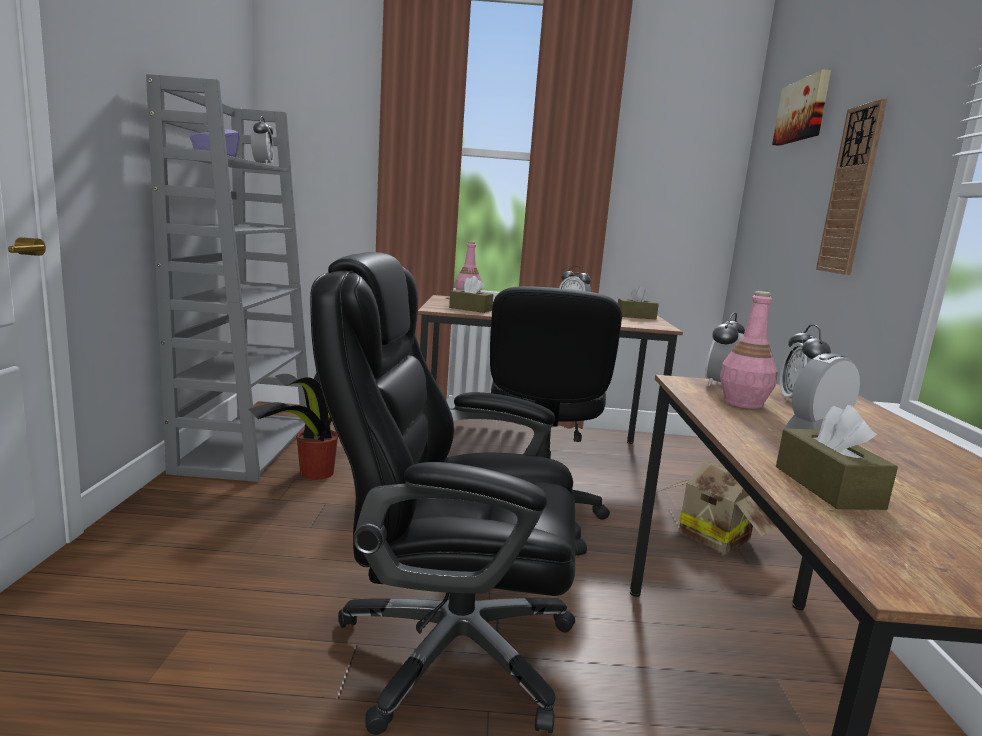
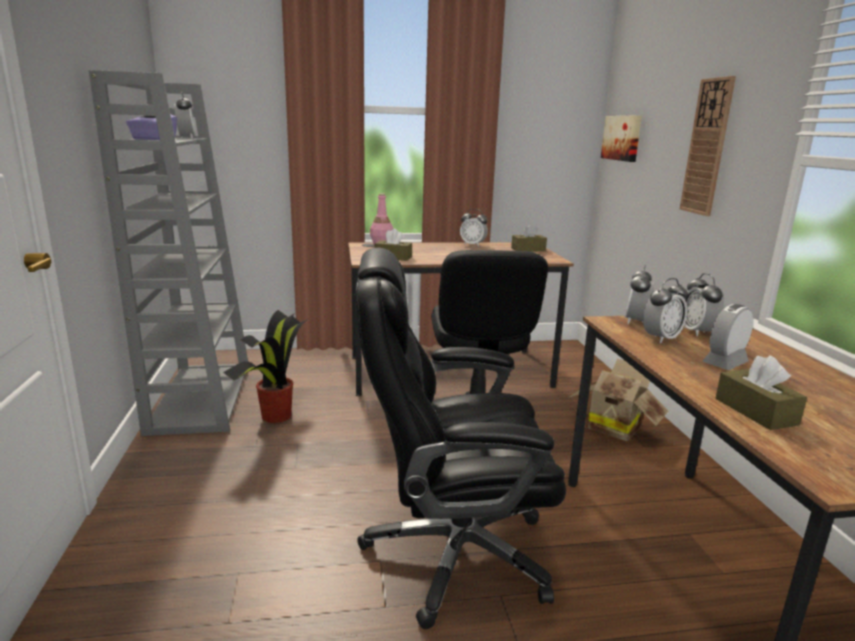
camera: 10 degrees left, 5 degrees up
pink bottle [720,291,778,409] -> alarm clock [643,278,688,343]
picture [772,69,831,146] -> picture moved to [601,115,642,162]

